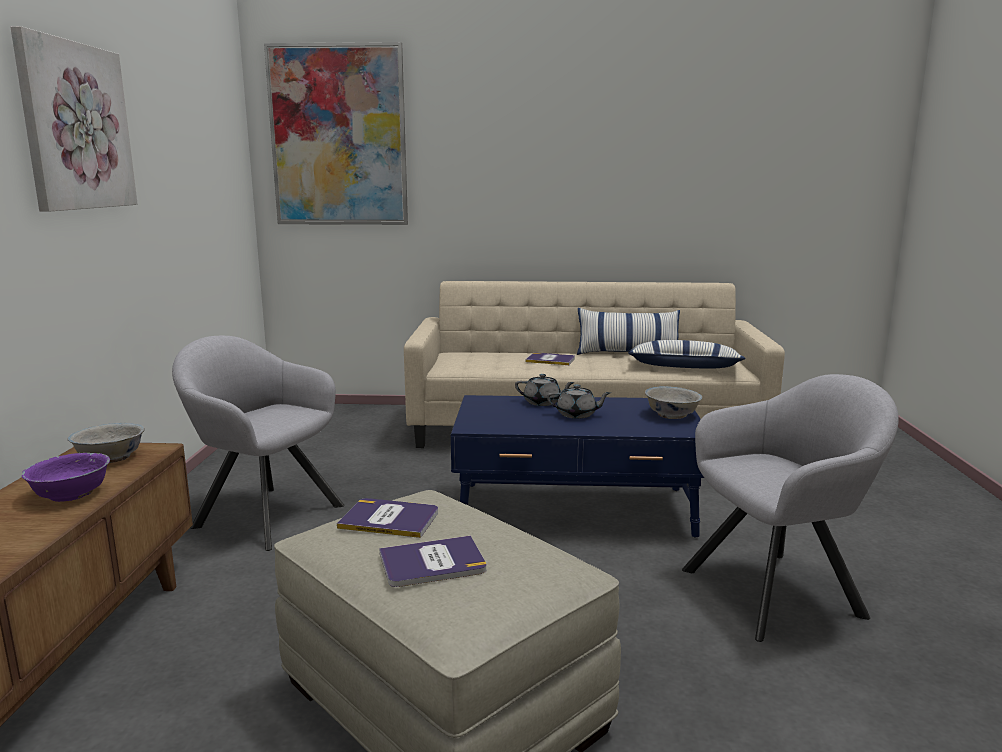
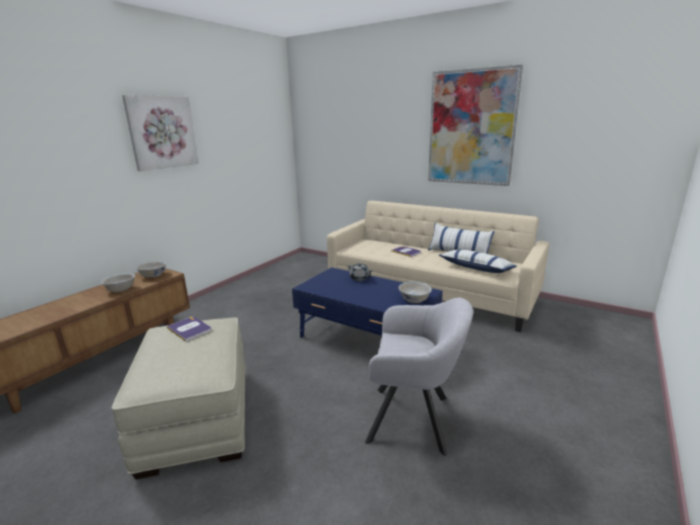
camera: 30 degrees right, 5 degrees up
purple bowl [22,453,110,502] -> white bowl [101,273,135,292]
grey armchair [172,336,344,551] -> none
picture [264,42,408,225] -> picture moved to [428,64,523,186]
book [379,536,487,587] -> none
grey teapot [547,384,611,419] -> none

